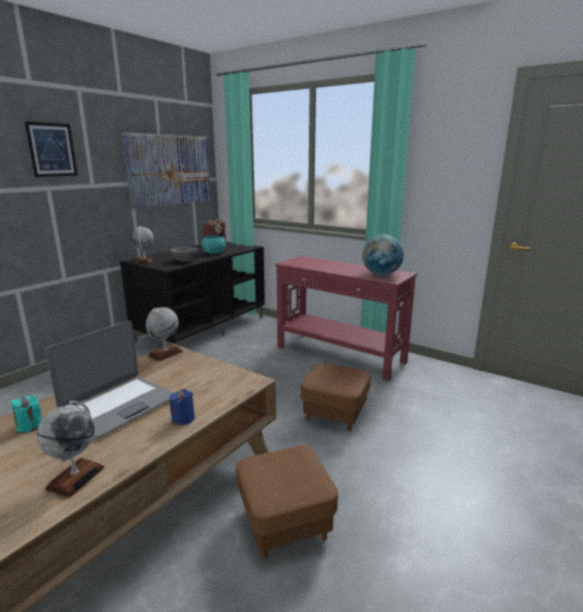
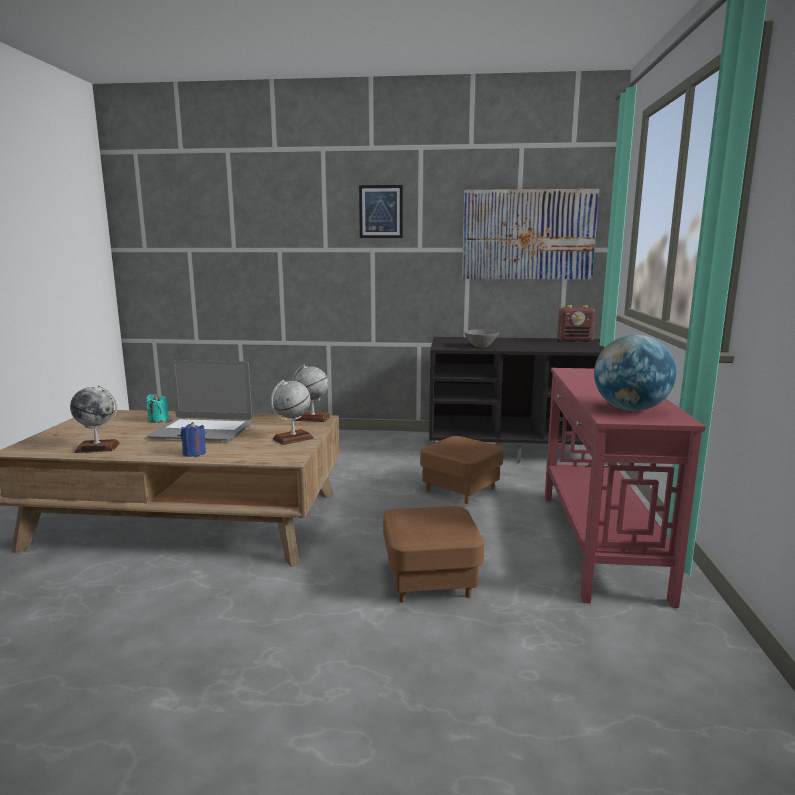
camera: 60 degrees right, 5 degrees down
globe [131,226,154,263] -> globe moved to [271,380,314,445]
turquoise bowl [202,236,226,254] -> none
brown ottoman [236,446,338,558] -> brown ottoman moved to [420,436,504,504]

